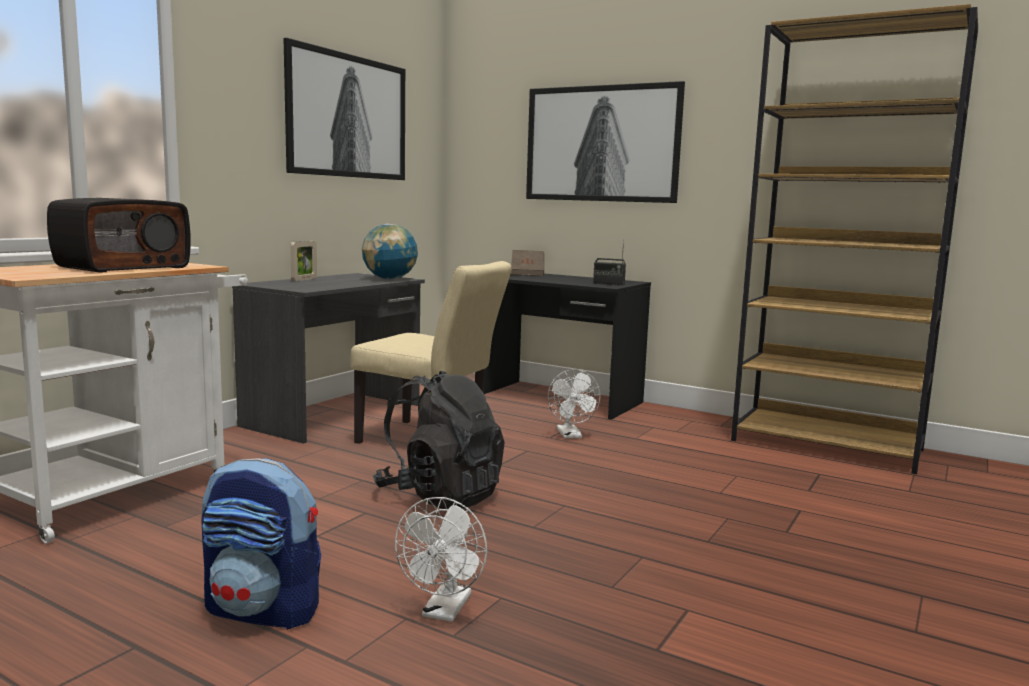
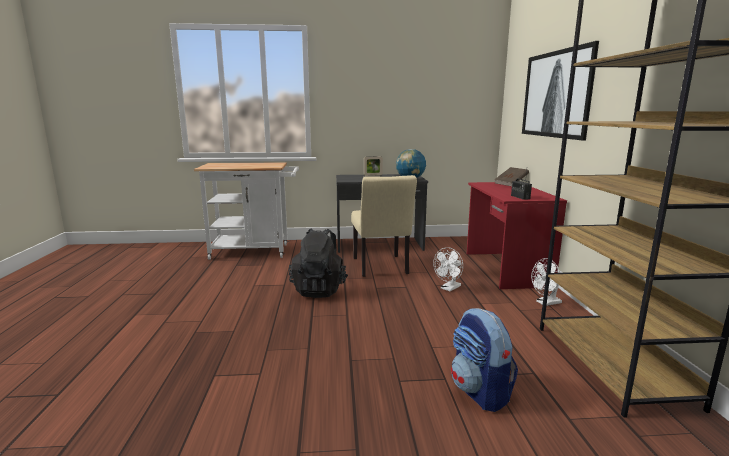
camera: 55 degrees right, 5 degrees up
radio [47,198,191,273] -> none
backpack [201,458,321,630] -> backpack moved to [451,308,518,412]
picture [284,38,405,180] -> none
white fan [395,497,487,622] -> white fan moved to [531,258,562,306]
black desk [484,274,651,420] -> red desk [467,182,567,289]

